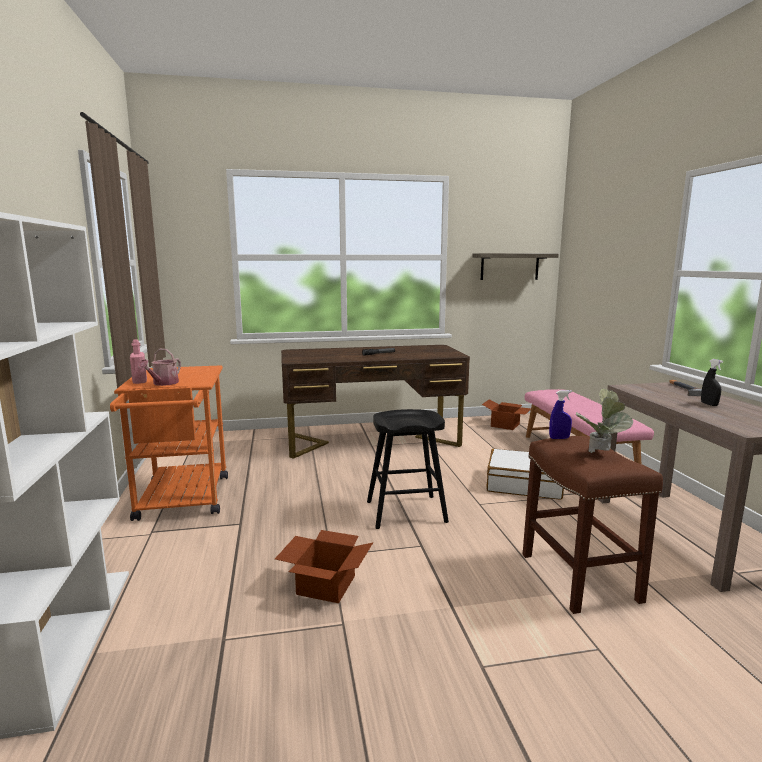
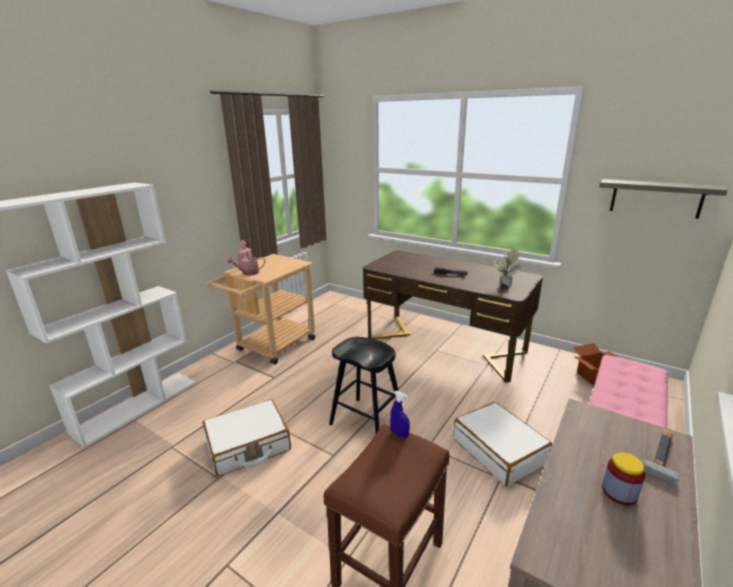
camera: 45 degrees right, 10 degrees up
orange cart [110,365,228,521] -> beige cart [207,254,315,365]
cardboard box [275,530,373,603] -> white suitcase [203,399,291,476]
potted plant [576,388,633,453] -> potted plant moved to [494,250,521,285]
black spray bottle [701,359,723,406] -> jar [602,452,645,505]

